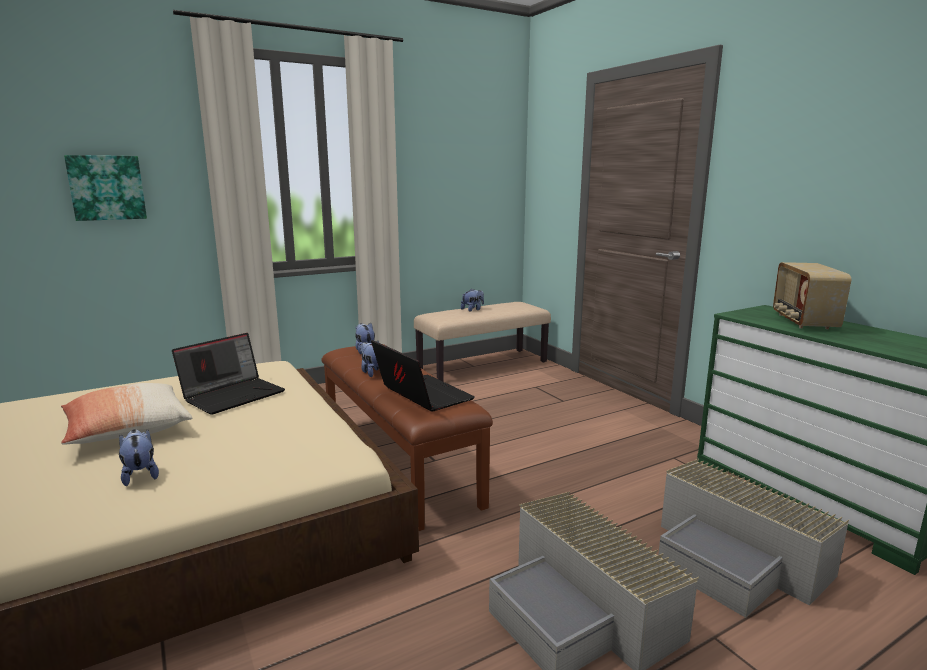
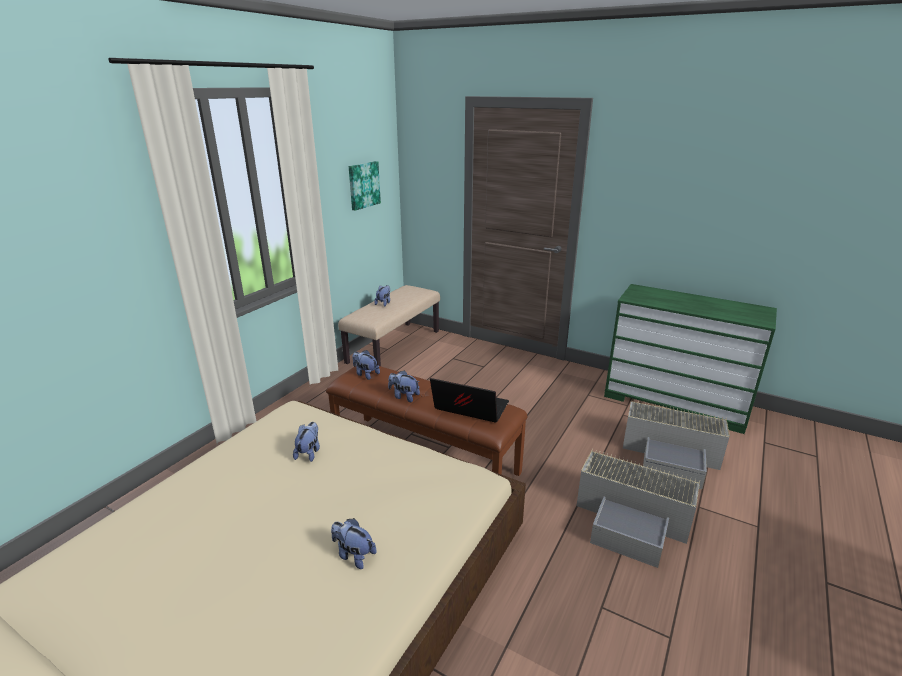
camera: 30 degrees left, 10 degrees up
pillow [61,383,192,445] -> none
picture [64,155,147,221] -> picture moved to [349,161,381,211]
laptop [172,333,285,415] -> plush toy [293,422,320,462]
radio [773,262,851,329] -> none

